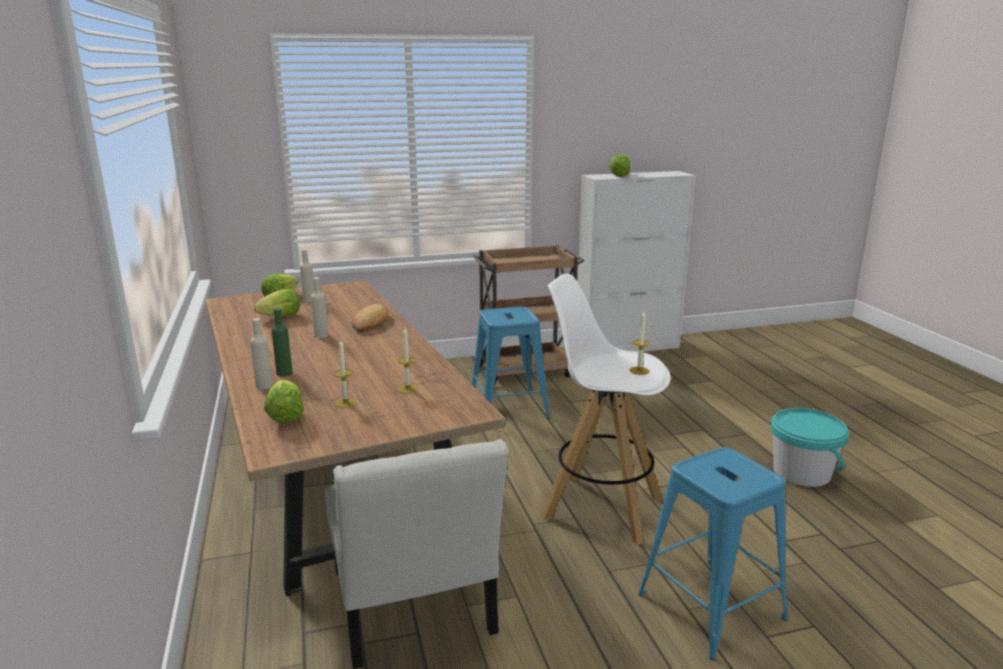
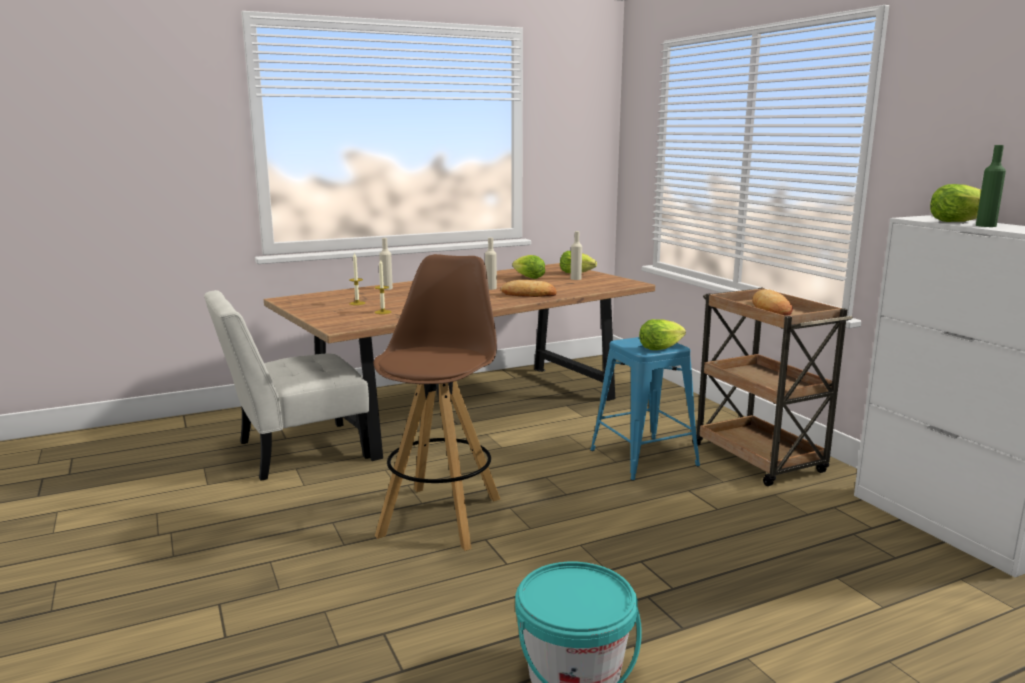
camera: 80 degrees right, 5 degrees down
lettuce [264,380,304,424] -> lettuce moved to [639,319,686,350]
green bottle [271,308,293,377] -> green bottle moved to [976,145,1006,227]
white stool [541,274,671,545] -> brown stool [374,254,500,551]
candle [630,311,650,375] -> none
blue stool [638,447,788,660] -> none
none -> bread [752,289,793,316]

